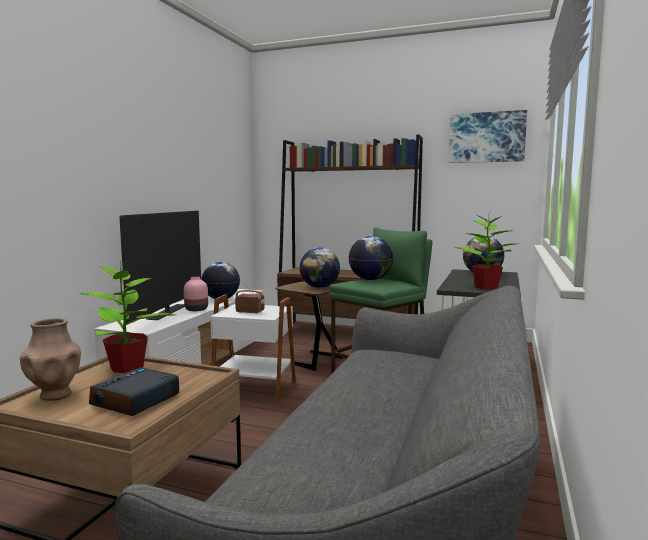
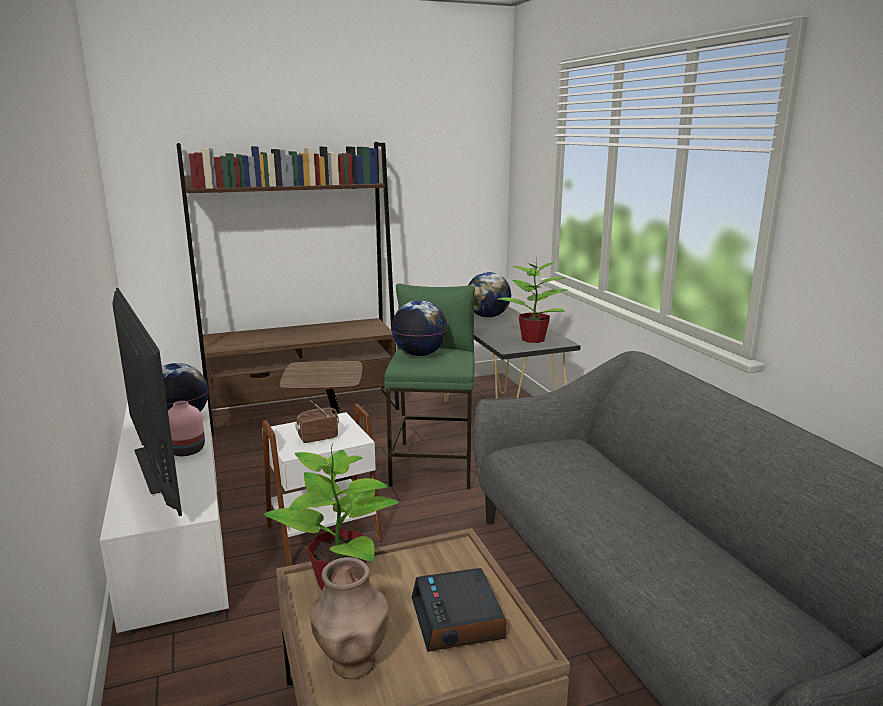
camera: 40 degrees left, 10 degrees up
globe [299,248,340,288] -> none
picture [449,110,527,163] -> none

